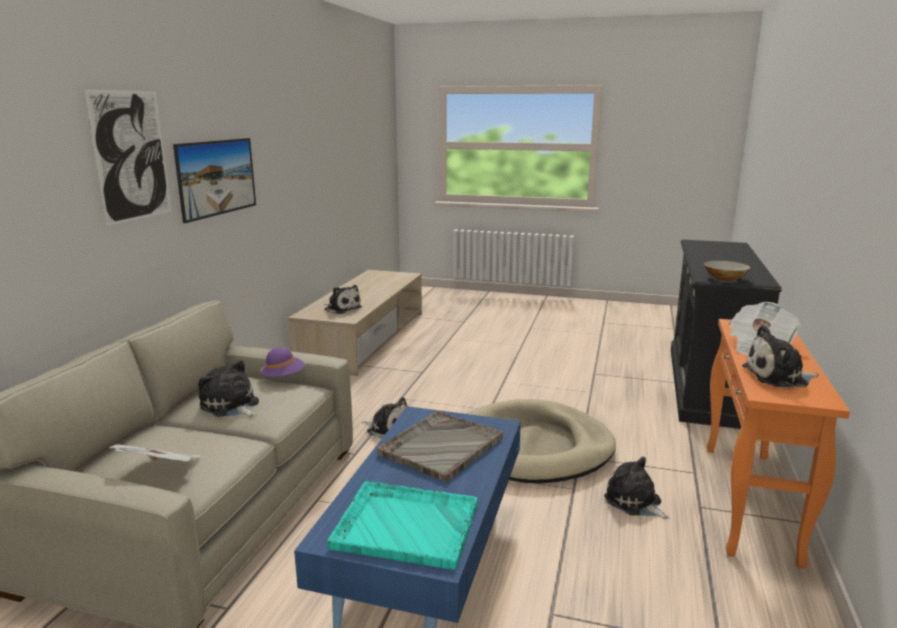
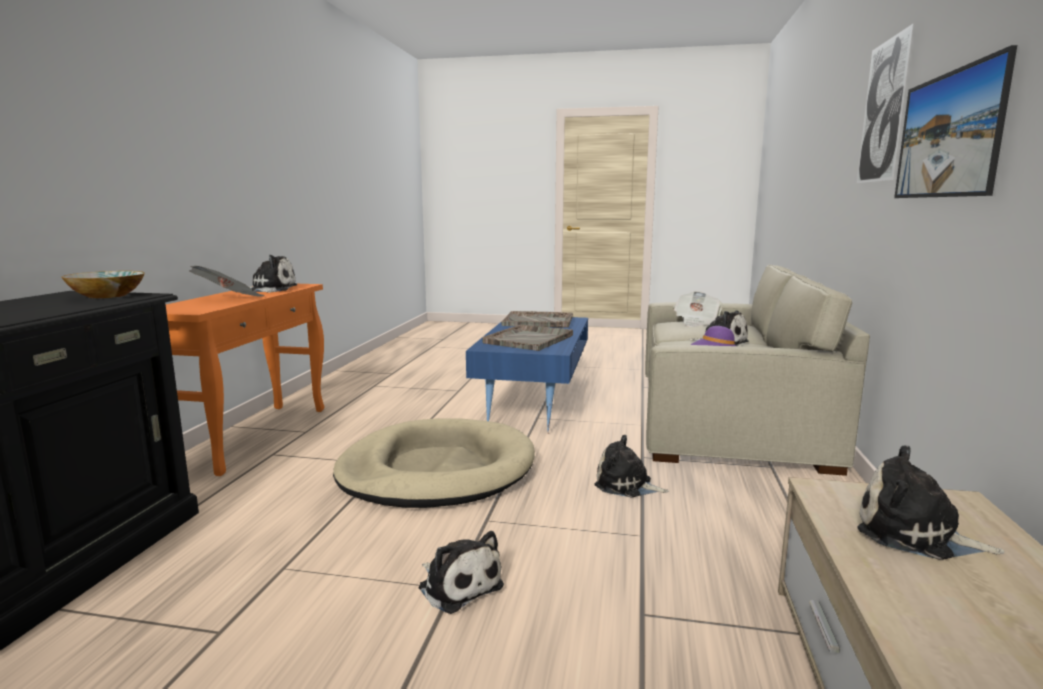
camera: 175 degrees right, 5 degrees down
turquoise tray [327,481,478,569] -> grey tray [501,311,573,328]
plush toy [604,457,670,519] -> plush toy moved to [419,531,504,614]

